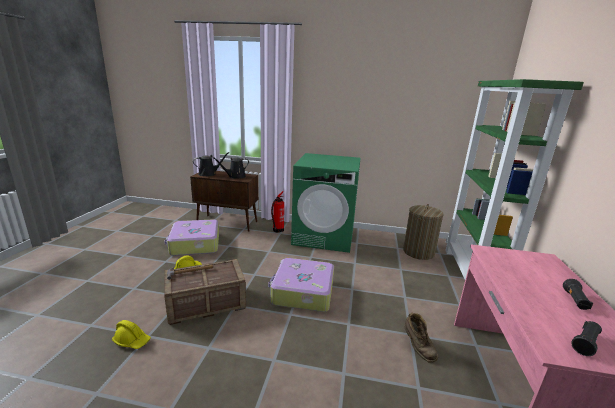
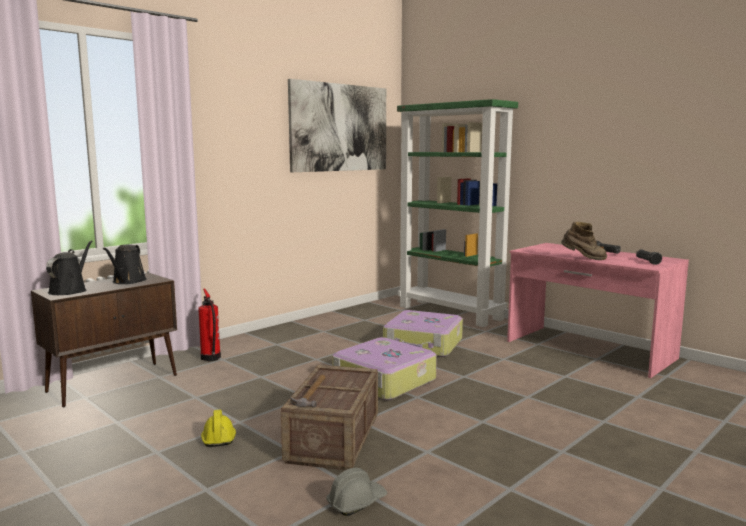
camera: 55 degrees left, 10 degrees down
yellow hard hat [112,320,151,349] -> grey hard hat [326,468,387,516]
suitcase [165,220,219,256] -> suitcase moved to [383,310,463,357]
green washing machine [291,153,361,253] -> none
laundry basket [403,204,444,260] -> none
brown boot [404,312,438,363] -> brown boot moved to [561,222,607,260]
none -> picture [288,79,386,172]

